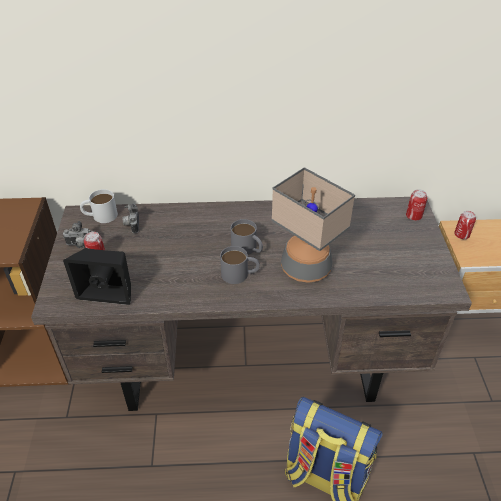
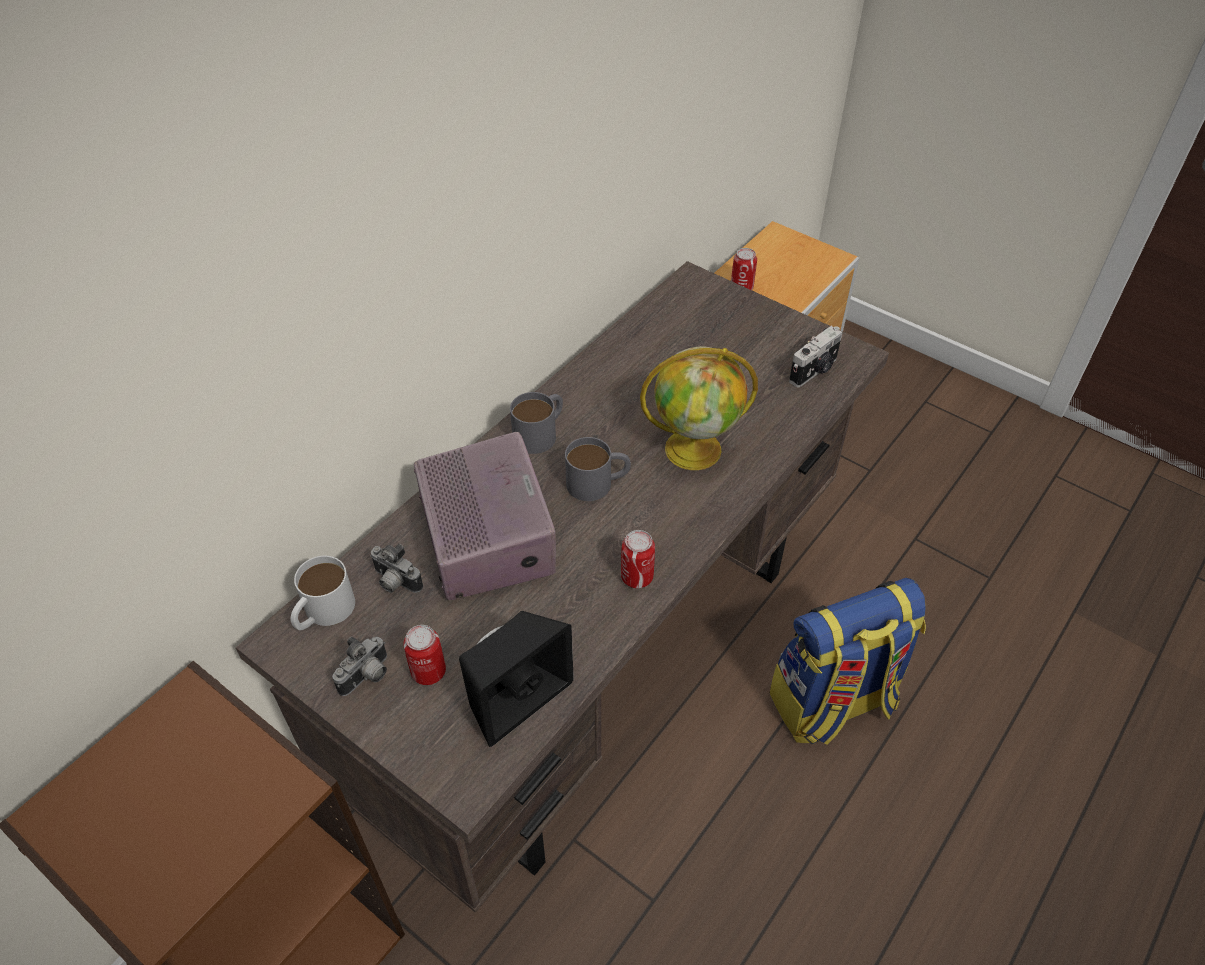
camera: 50 degrees left, 5 degrees up
grey mug [220,246,260,284] -> grey mug moved to [510,392,563,454]
table lamp [271,167,355,283] -> globe [640,346,758,470]
can [406,189,427,221] -> can moved to [621,530,655,588]
none -> radio [414,432,556,600]
none -> camera [789,326,843,387]

